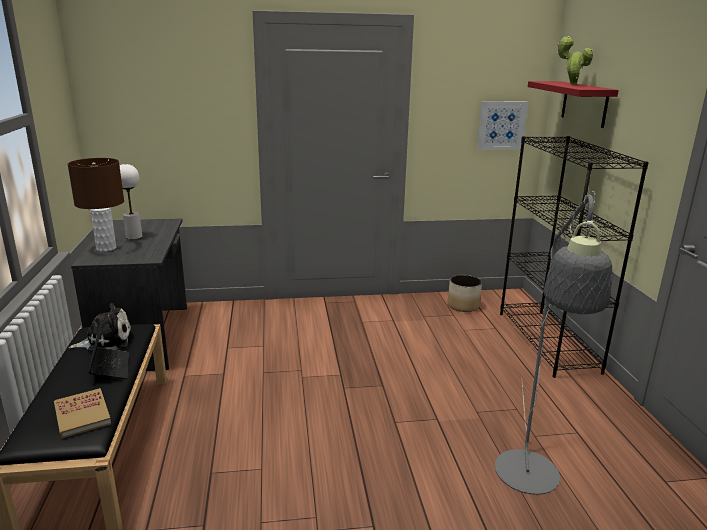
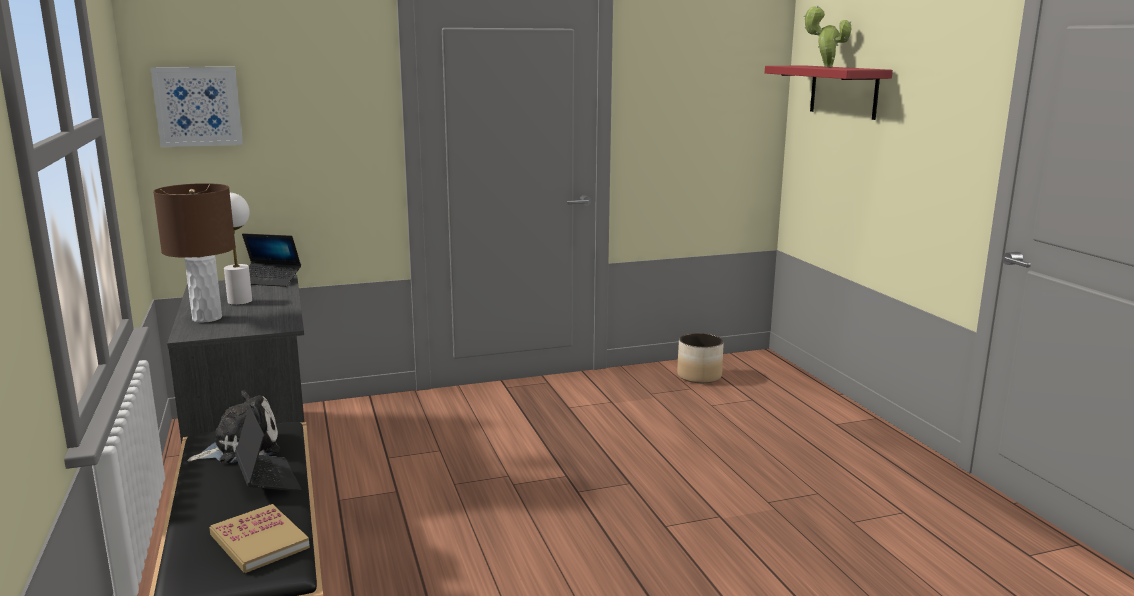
camera: 10 degrees left, 5 degrees down
picture [477,101,528,150] -> picture moved to [150,67,243,147]
grey floor lamp [495,191,612,495] -> none
black bookcase [500,136,649,378] -> none
none -> laptop [242,233,301,287]

